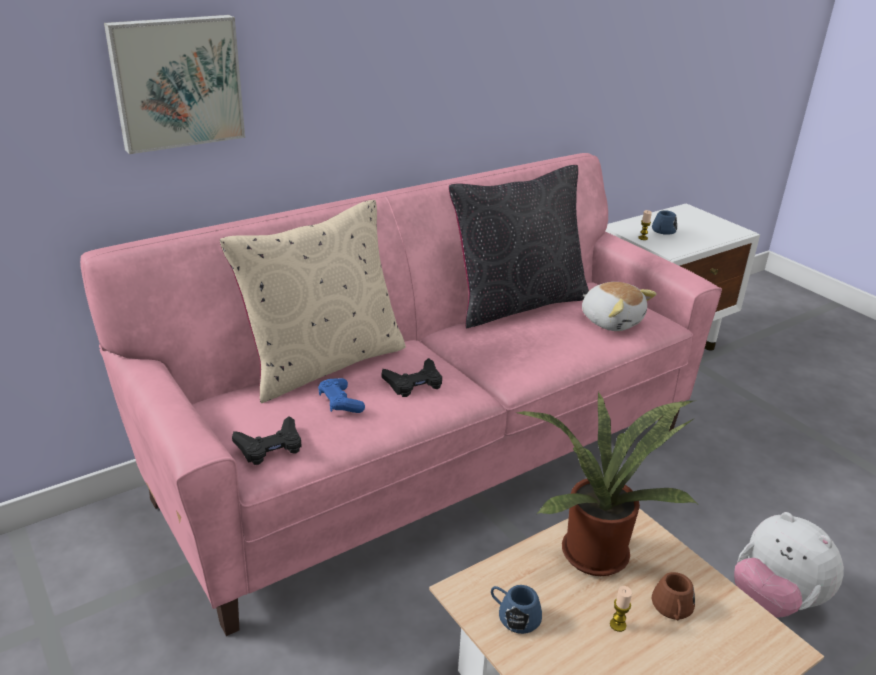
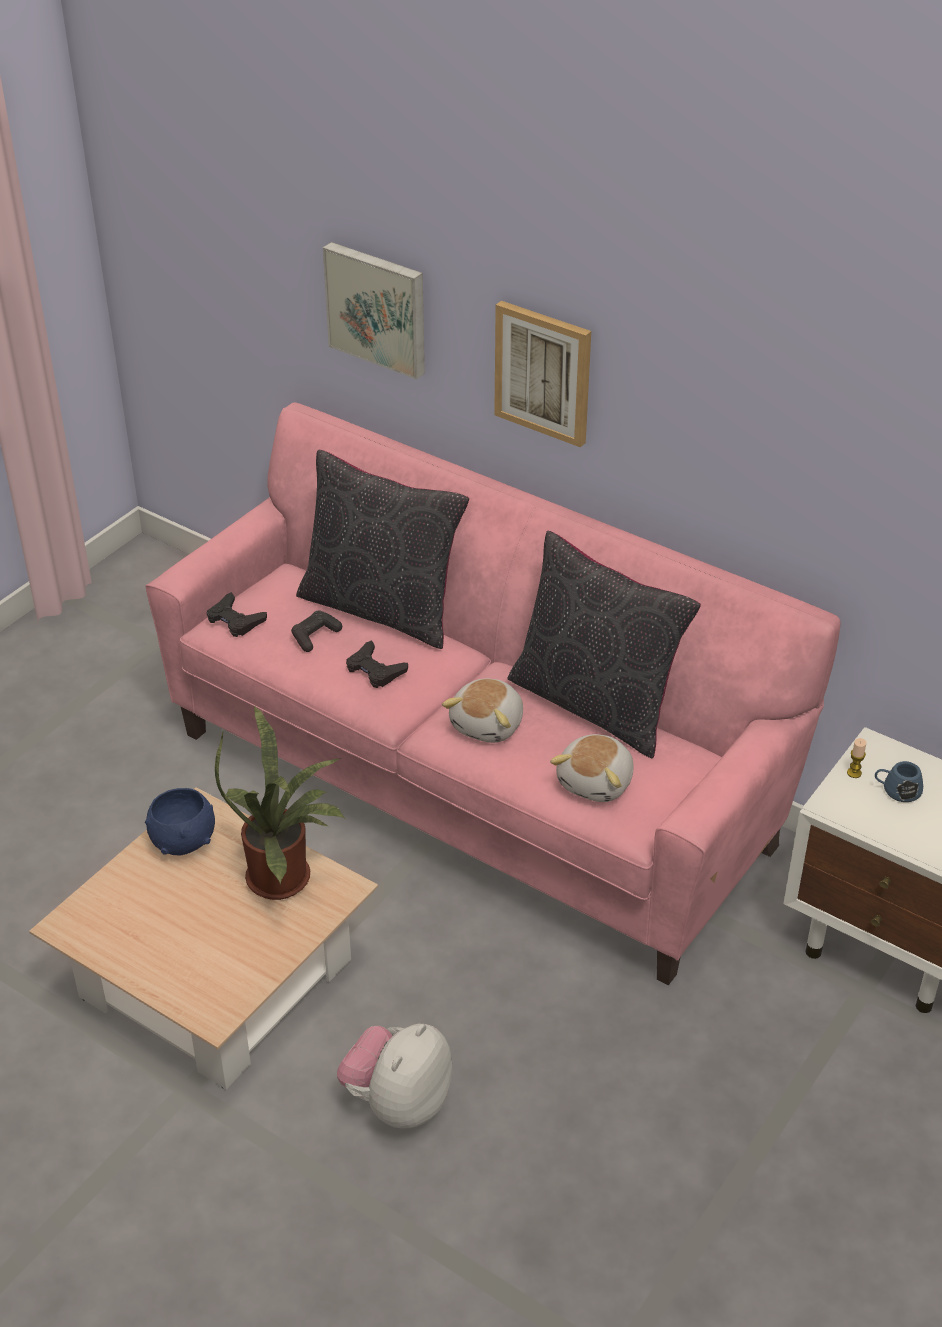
camera: 70 degrees right, 10 degrees up
beige pillow [220,200,406,403] -> black pillow [296,450,469,649]
blue game controller [318,378,365,413] -> black game controller [291,610,342,652]
blue mug [491,585,542,634] -> blue bowl [145,788,215,855]
candle [610,586,632,632] -> none
brown mug [652,572,695,621] -> none
none -> plush toy [442,678,523,743]
none -> picture [494,301,591,447]

